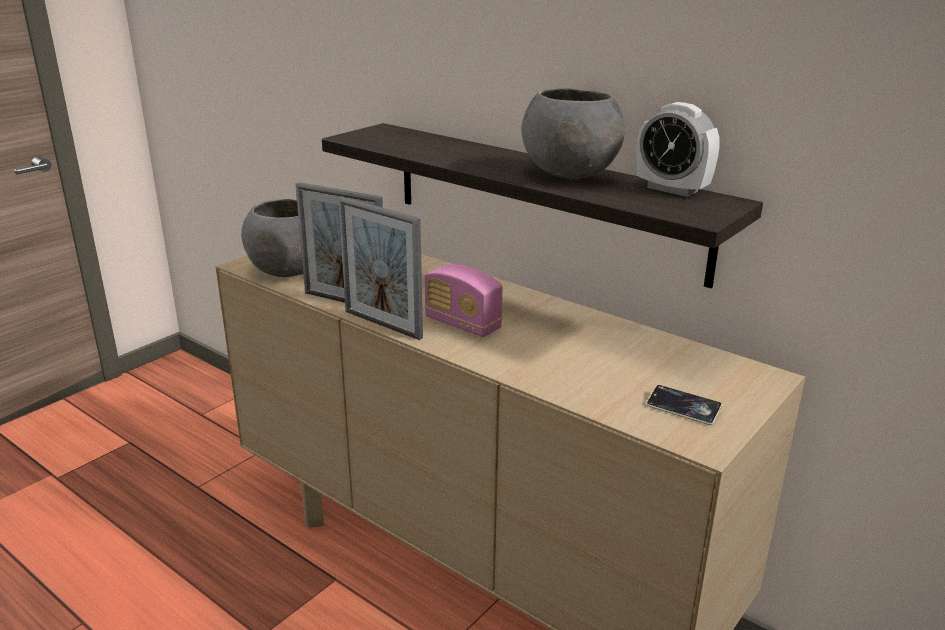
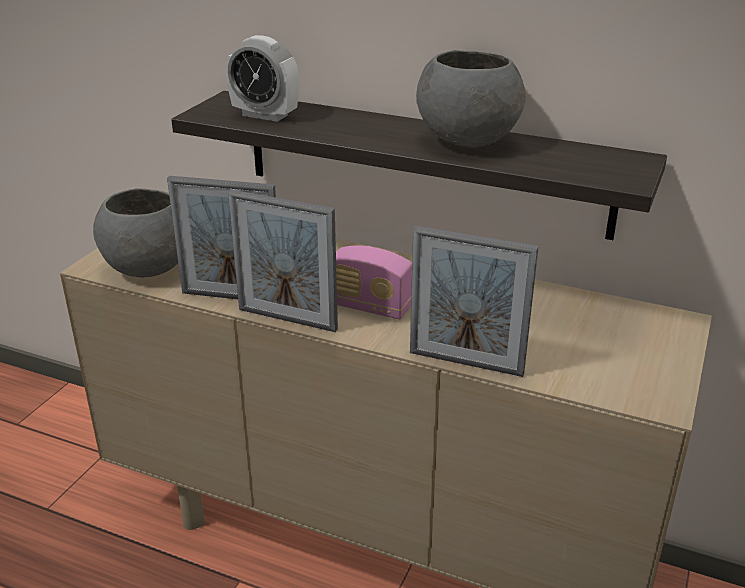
camera: 15 degrees left, 5 degrees up
alarm clock [636,102,719,197] -> alarm clock moved to [226,35,299,122]
phone [646,385,722,425] -> none
none -> picture frame [410,226,539,377]

